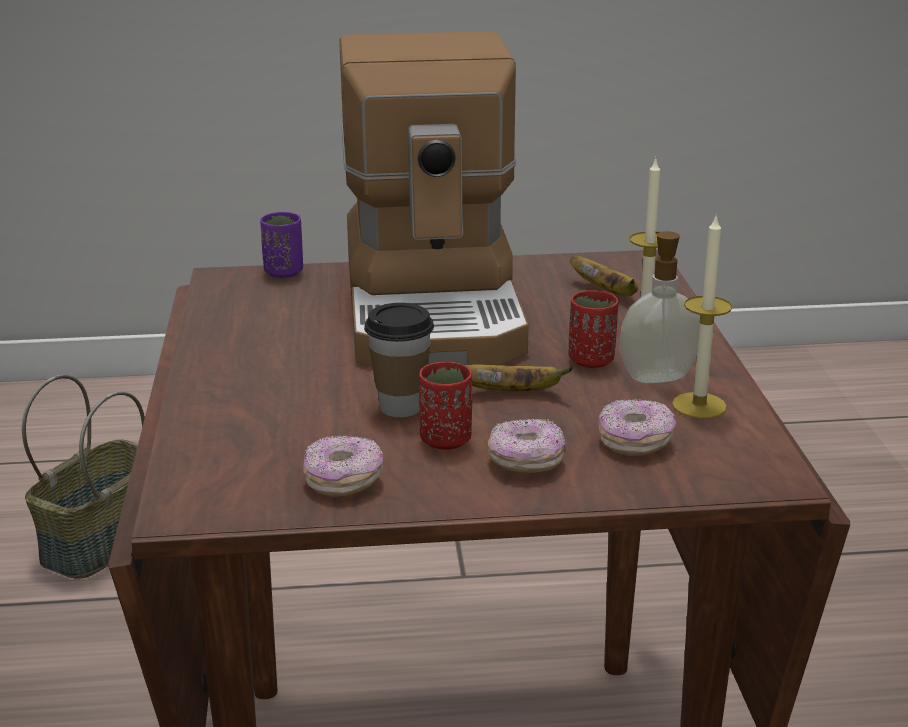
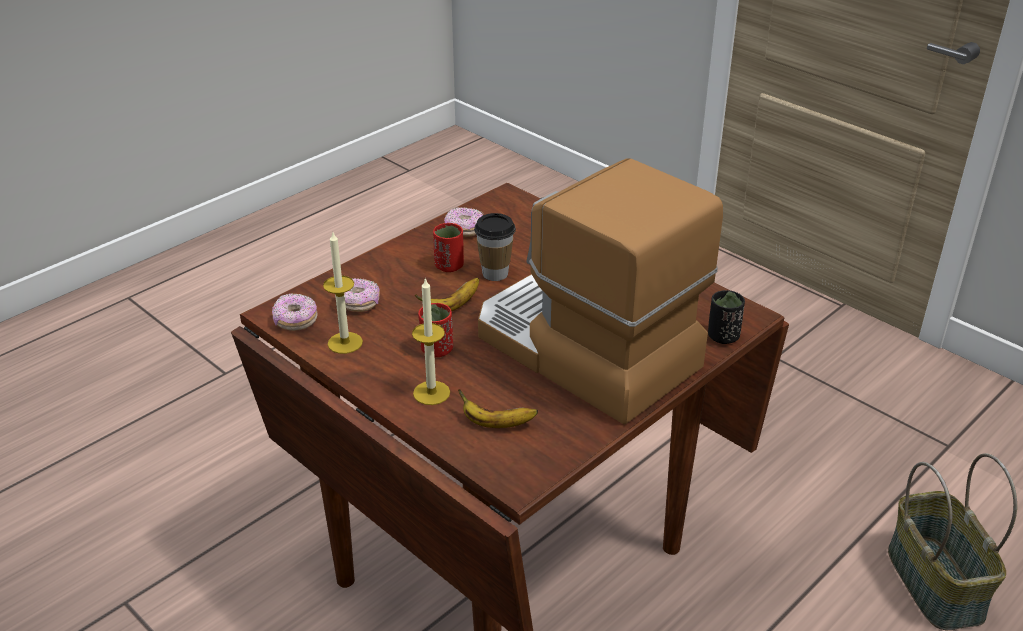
camera: 140 degrees right, 10 degrees up
purple cup [260,212,303,278] -> black cup [708,290,745,344]
donut [488,419,566,473] -> donut moved to [272,293,318,331]
soap dispenser [620,231,700,383] -> none

